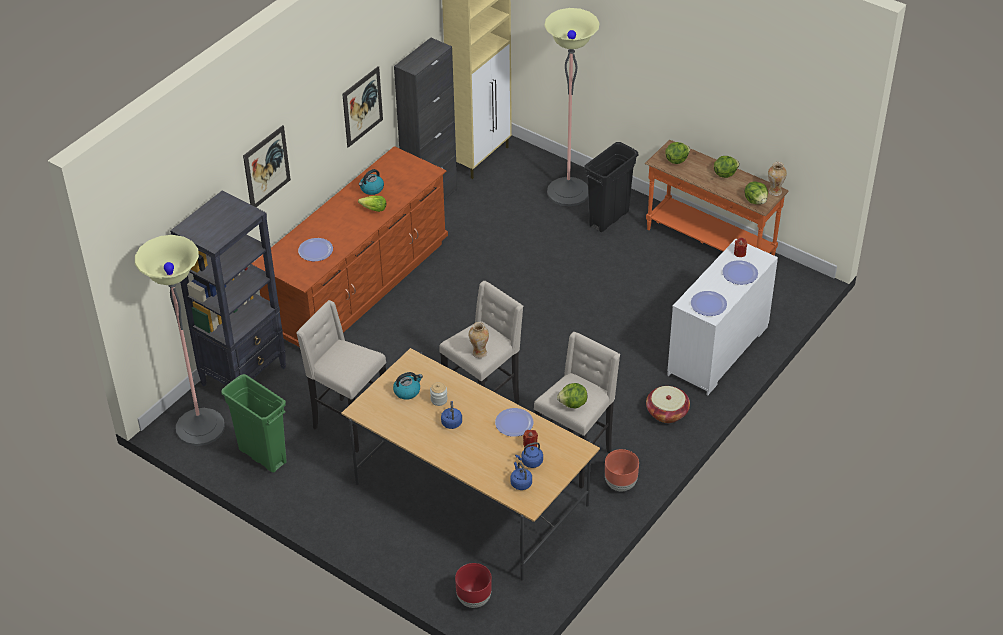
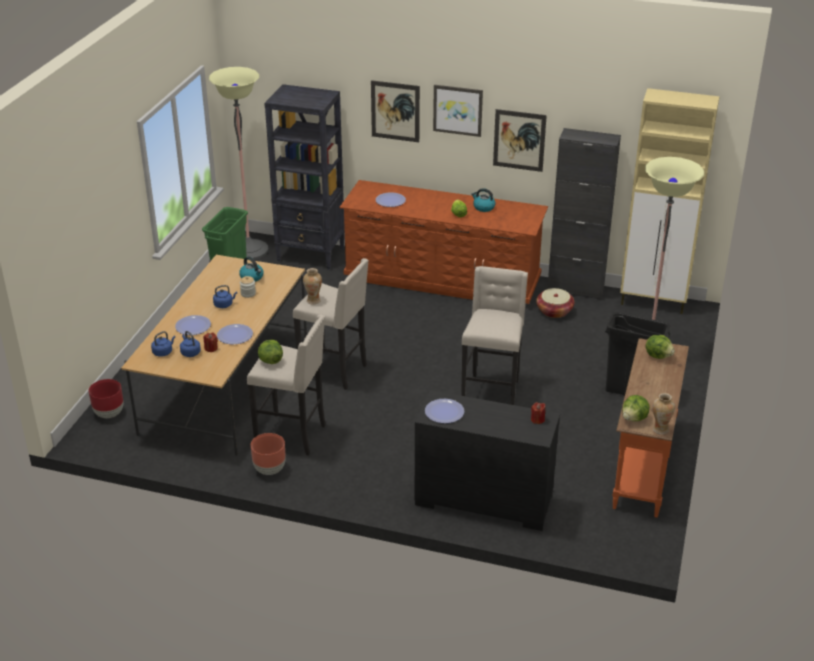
camera: 70 degrees right, 10 degrees down
beige stool [296,300,386,452] -> beige stool moved to [461,266,528,405]
basket [646,386,690,423] -> basket moved to [536,288,574,318]
white dresser [667,239,778,396] -> black dresser [415,390,560,531]
lettuce [714,156,740,178] -> none
plate [722,260,758,285] -> plate moved to [175,315,211,335]
none -> picture [433,85,483,137]

